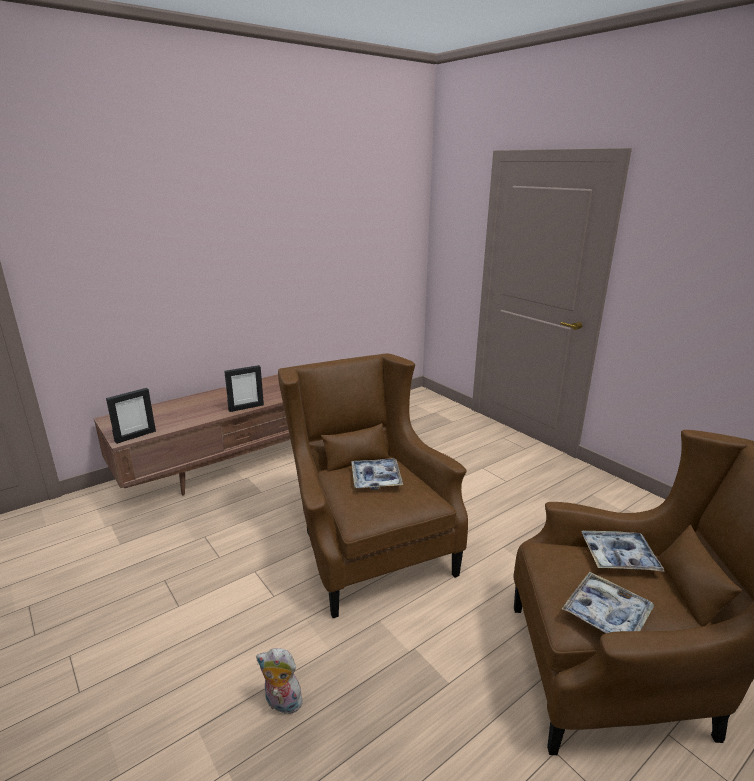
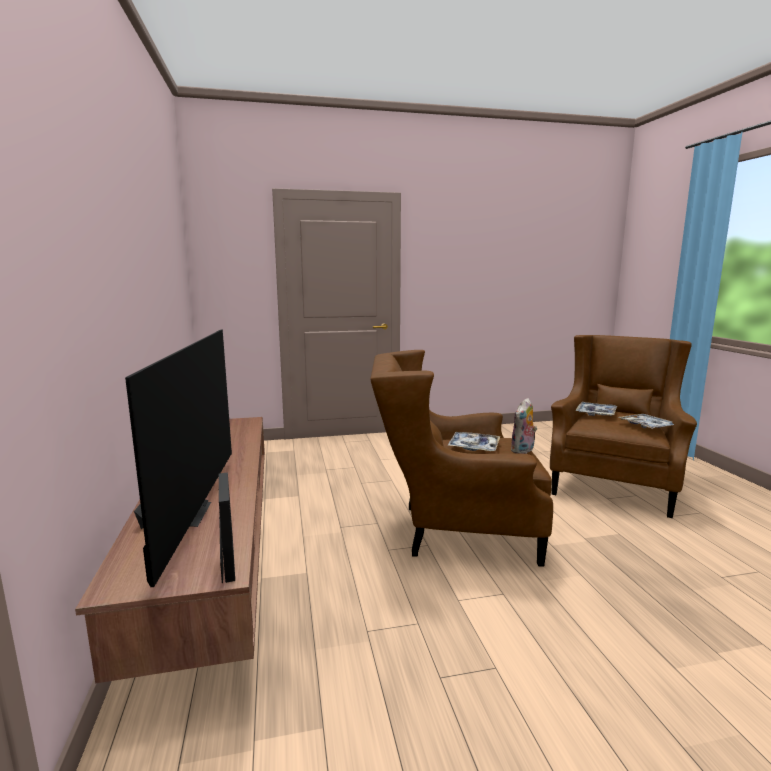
camera: 65 degrees left, 10 degrees down
picture frame [224,365,264,412] -> none
plush toy [256,648,307,717] -> plush toy moved to [511,398,537,454]
none -> television [125,329,232,587]

